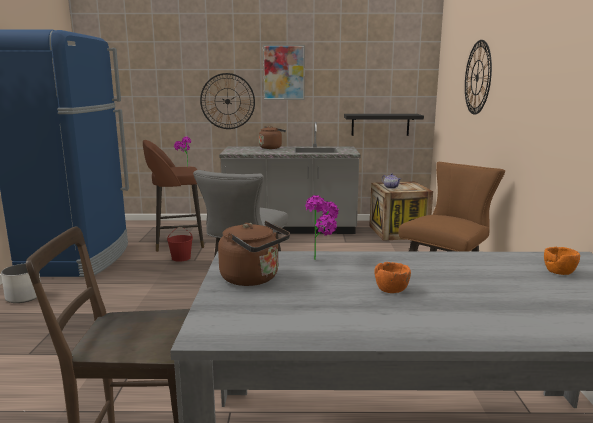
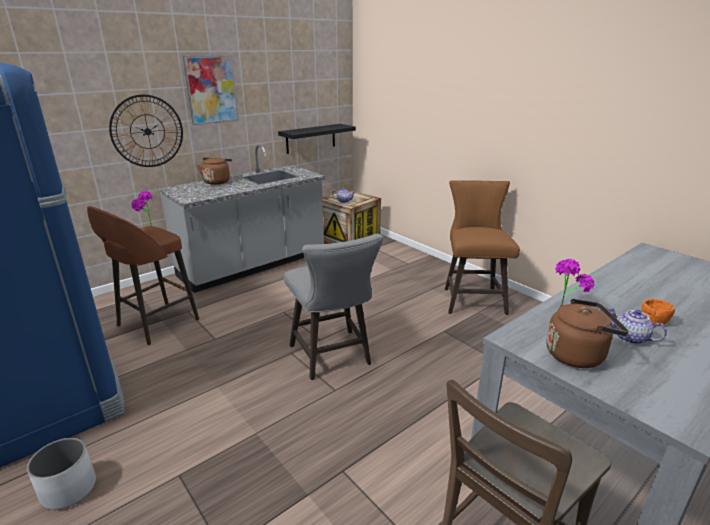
camera: 40 degrees left, 10 degrees up
red bucket [167,227,193,262] -> none
wall clock [465,40,492,115] -> none
orange bowl [544,247,580,275] -> none
none -> teapot [607,307,667,344]

